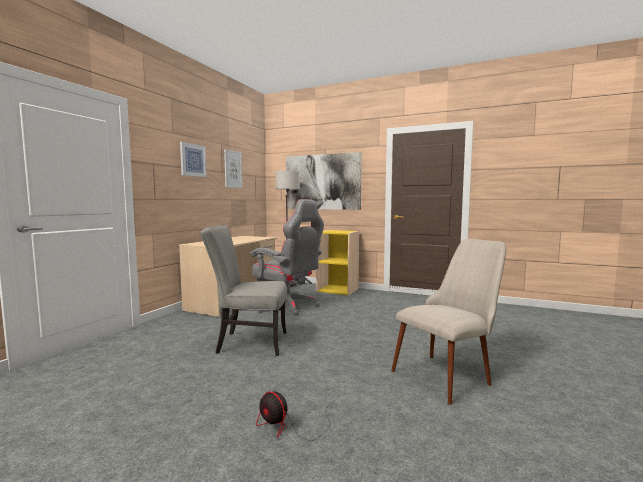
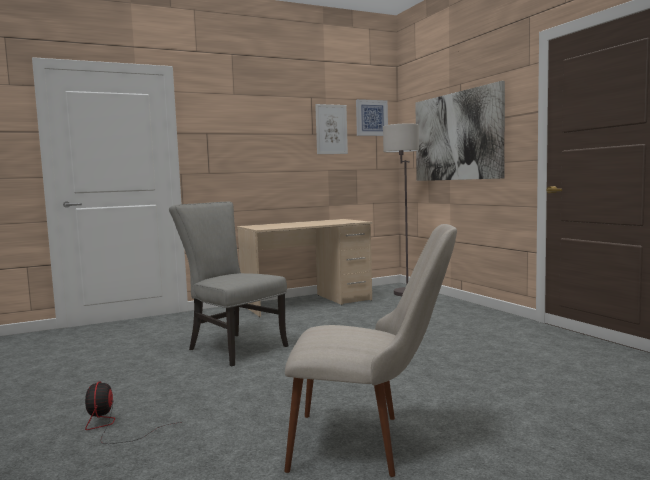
camera: 40 degrees right, 0 degrees up
picture [180,142,207,177] -> picture moved to [356,99,388,136]
grey office chair [251,199,324,316] -> none
yellow bookcase [316,230,359,295] -> none

